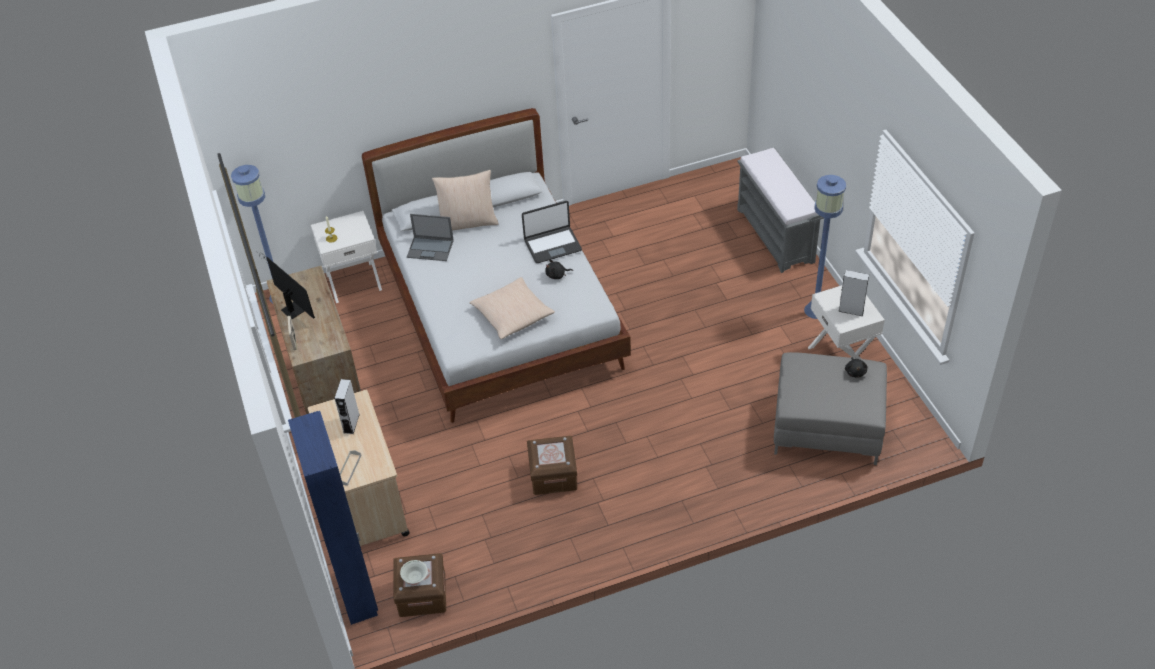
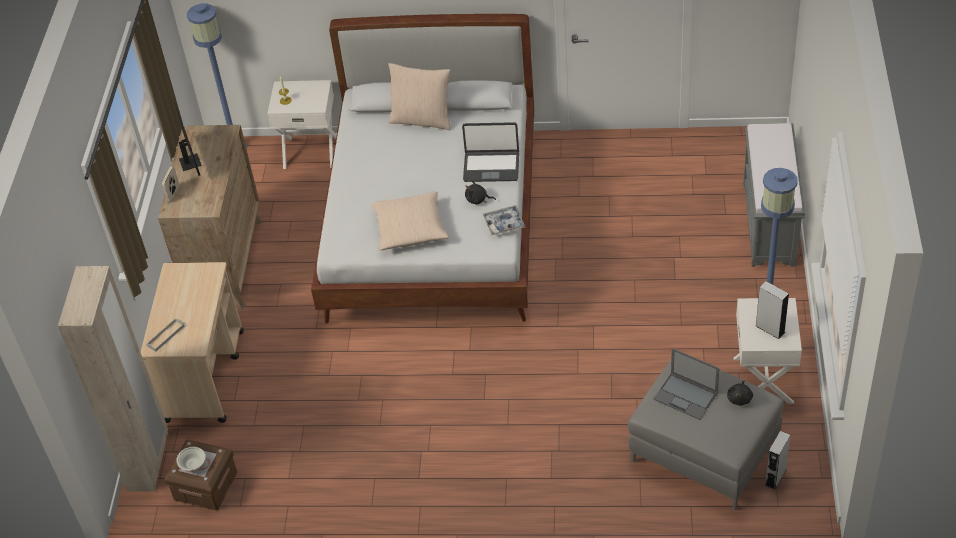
camera: 25 degrees right, 0 degrees up
blue wardrobe [288,411,378,625] -> beige wardrobe [58,266,168,491]
grey speaker [335,379,360,434] -> grey speaker moved to [765,431,790,490]
laptop [407,214,454,261] -> laptop moved to [653,348,719,420]
brown storage box [527,436,577,495] -> none
none -> tray [483,205,525,236]

